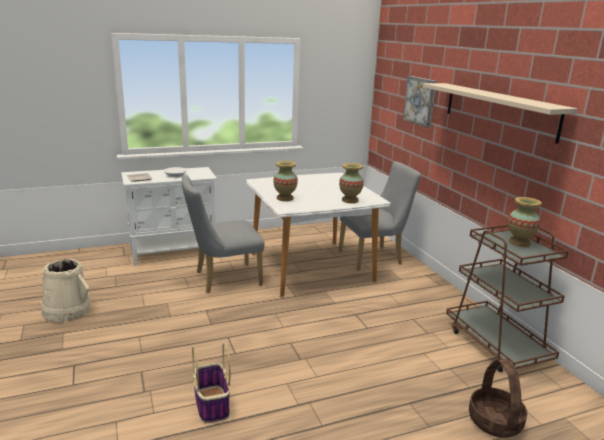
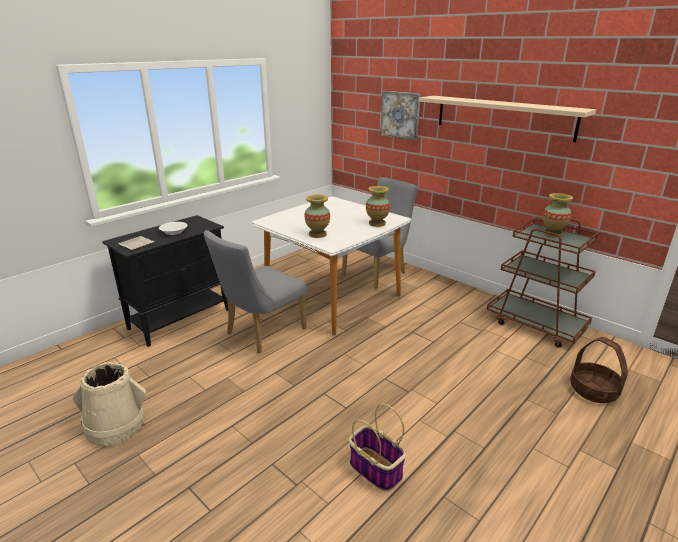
camera: 25 degrees left, 5 degrees up
white cabinet [121,167,217,266] -> black cabinet [102,215,228,347]

